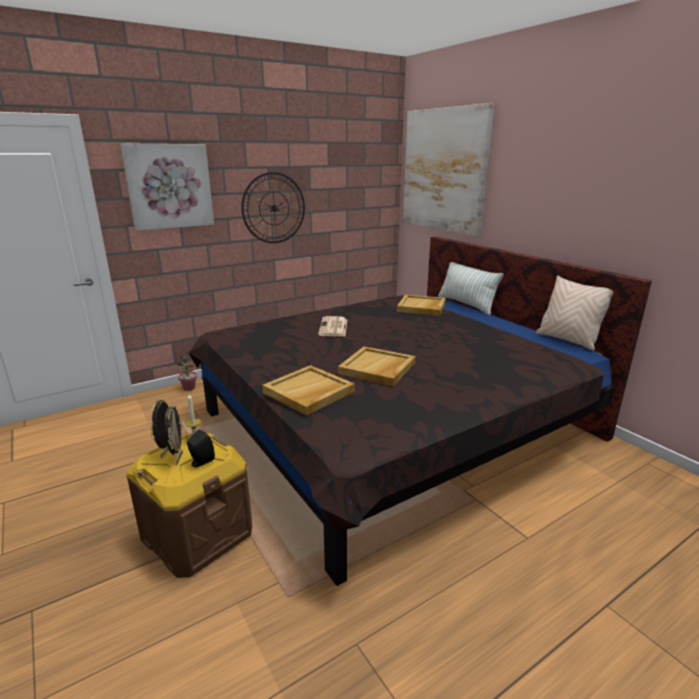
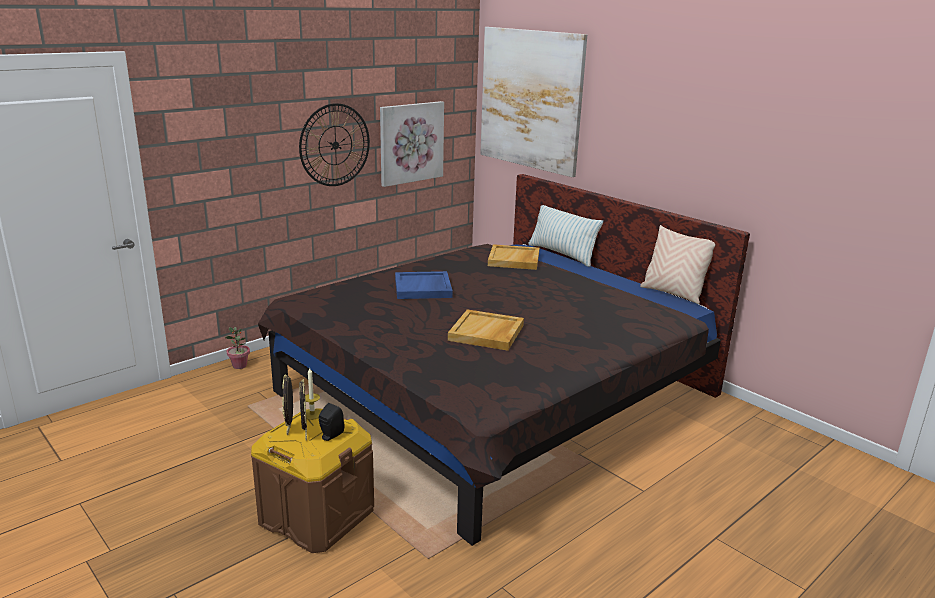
camera: 10 degrees left, 0 degrees up
picture [120,144,214,231] -> picture moved to [380,101,444,187]
beige tray [262,365,354,416] -> none
newspaper [318,316,347,337] -> blue tray [395,271,453,299]

